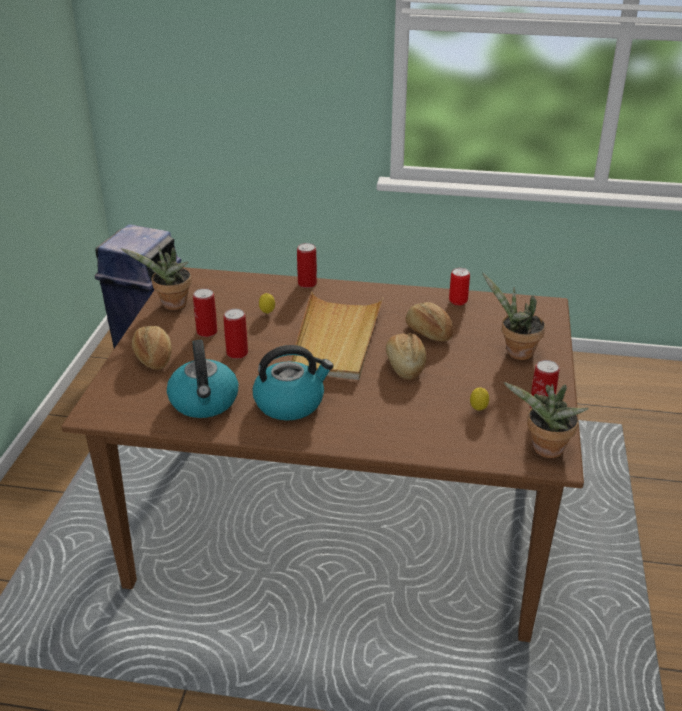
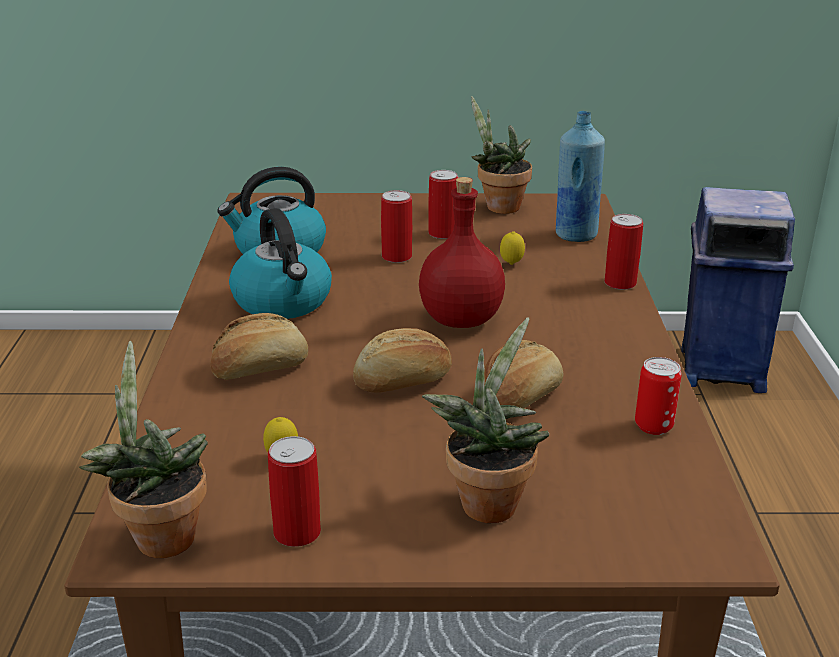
camera: 80 degrees right, 5 degrees down
bread [132,326,172,369] -> bread moved to [210,313,308,380]
beige tray [290,291,384,380] -> red bottle [419,177,505,328]
none -> blue bottle [556,111,605,242]

